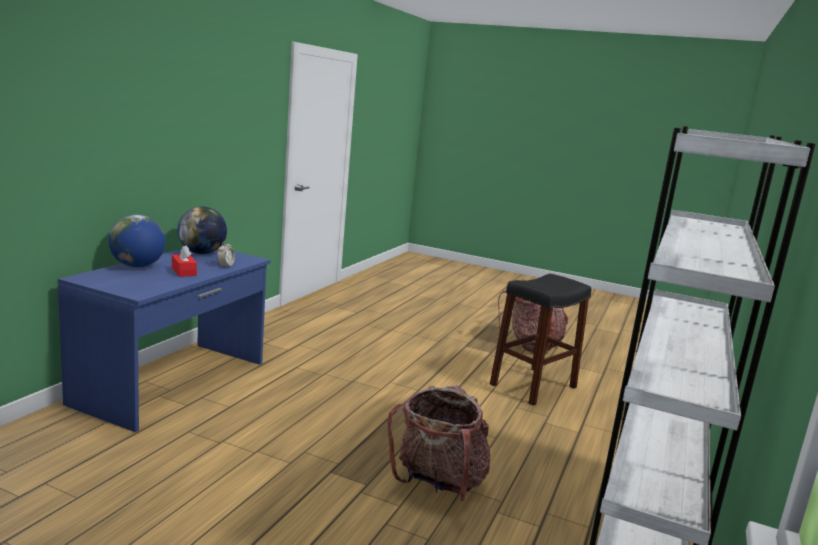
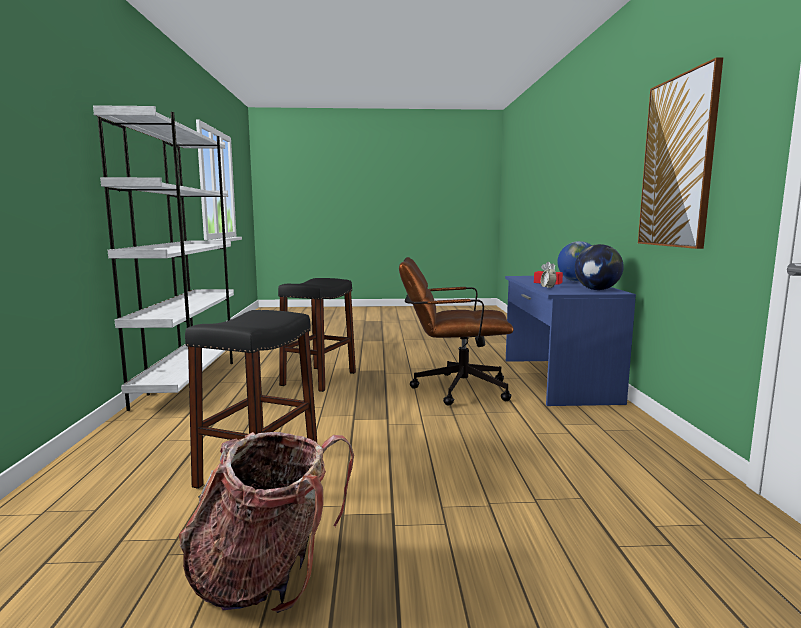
camera: 155 degrees right, 5 degrees down
backpack [387,386,490,502] -> black stool [278,278,356,392]
none -> brown office chair [399,257,514,406]
none -> picture [638,57,723,249]

